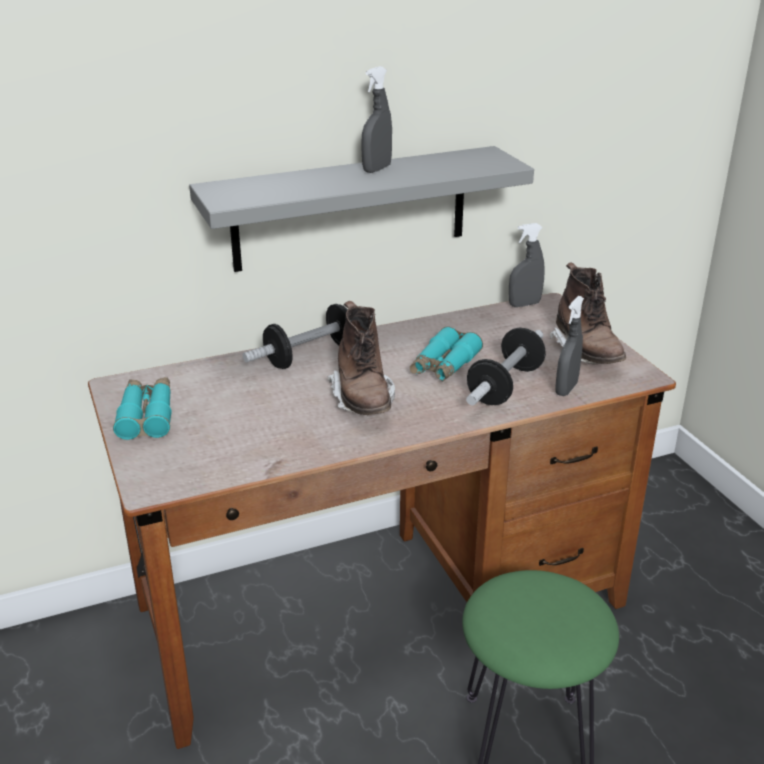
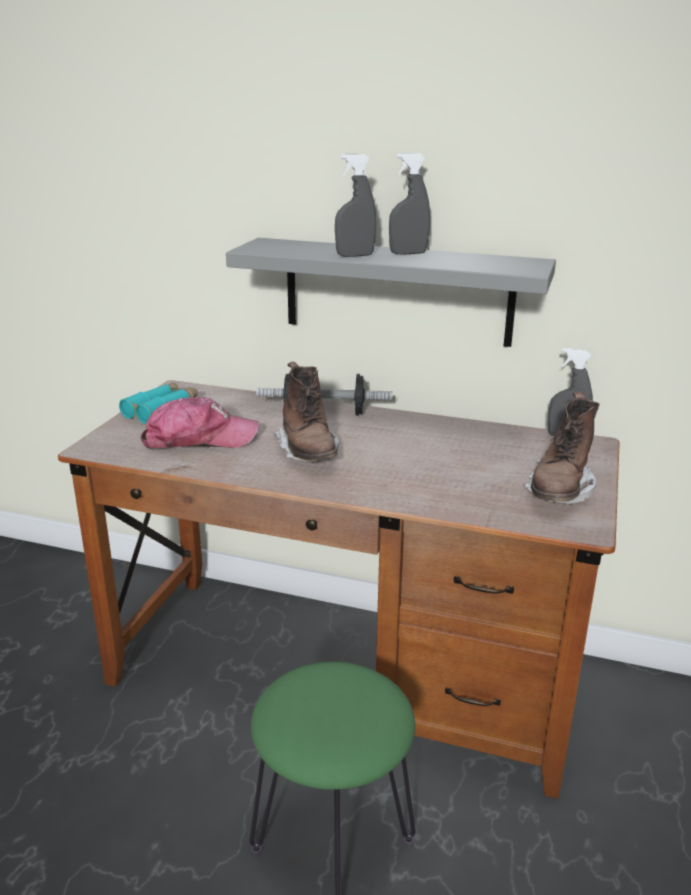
camera: 40 degrees right, 5 degrees down
brown boot [328,301,395,415] -> brown boot turned 45 degrees counterclockwise [274,362,339,463]
turquoise binoculars [410,326,483,381] -> none
dumbbell [466,328,546,406] -> none
grey spray bottle [555,296,584,396] -> grey spray bottle moved to [335,154,376,257]
none -> cap [141,397,259,448]

